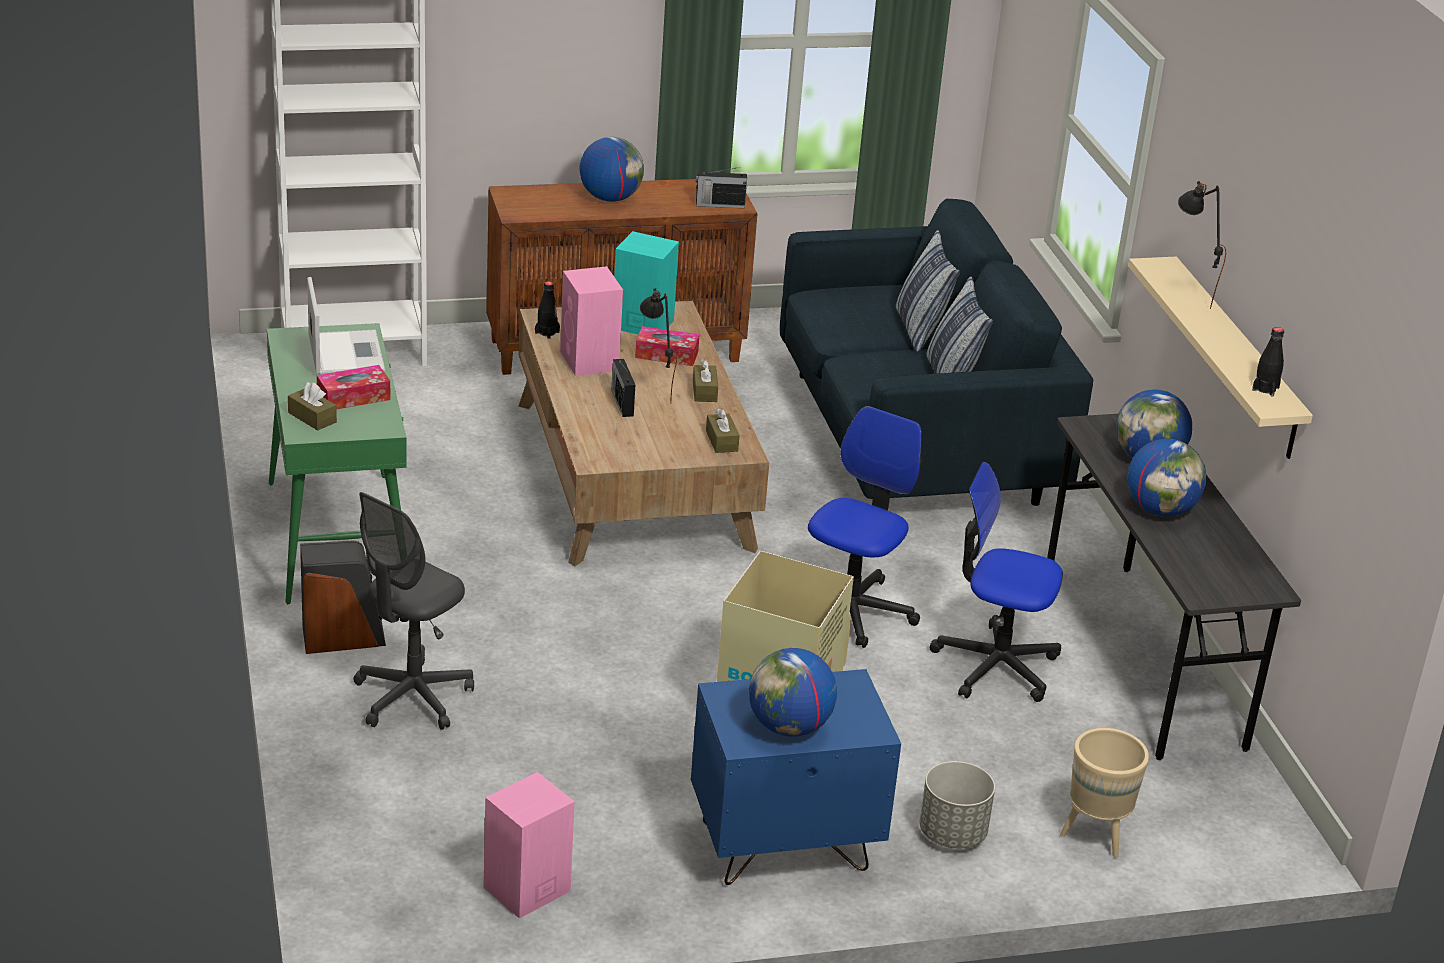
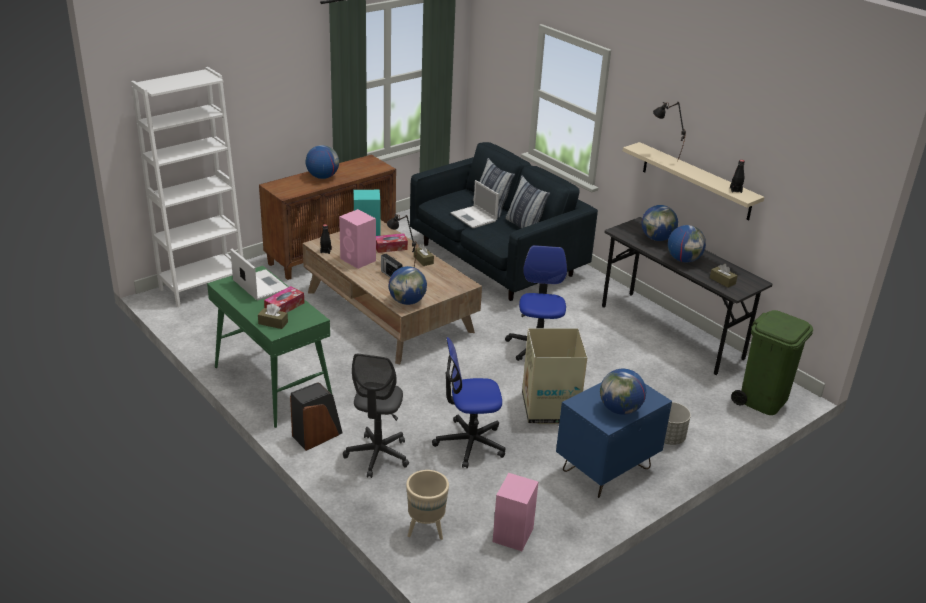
camera: 25 degrees left, 0 degrees up
radio [696,167,747,208] -> none
brown tissue box [706,408,740,453] -> brown tissue box moved to [710,264,738,287]
office chair [929,462,1063,702] -> office chair moved to [432,337,505,468]
beige planter [1060,728,1149,858] -> beige planter moved to [406,470,449,540]
none -> globe [389,266,427,305]
none -> laptop [451,180,499,228]
none -> green trash can [731,310,813,415]

